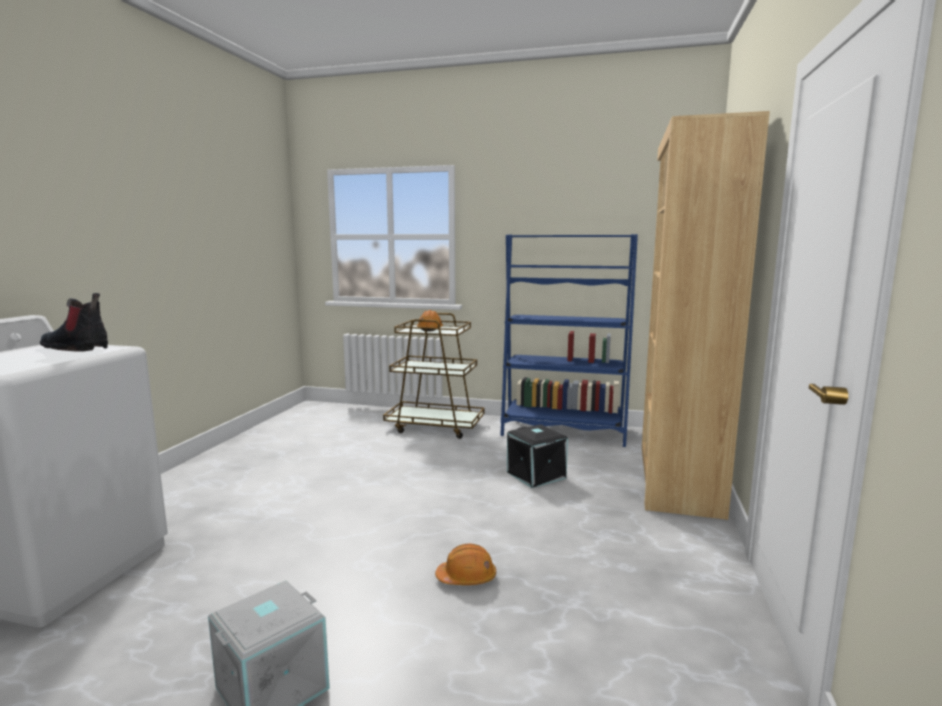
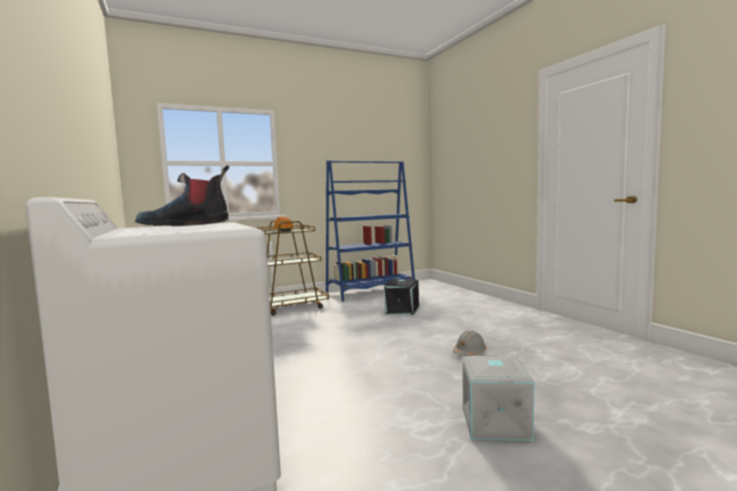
camera: 40 degrees left, 5 degrees down
orange hard hat [435,543,496,585] -> grey hard hat [453,331,486,356]
brown bookcase [642,111,770,520] -> none

